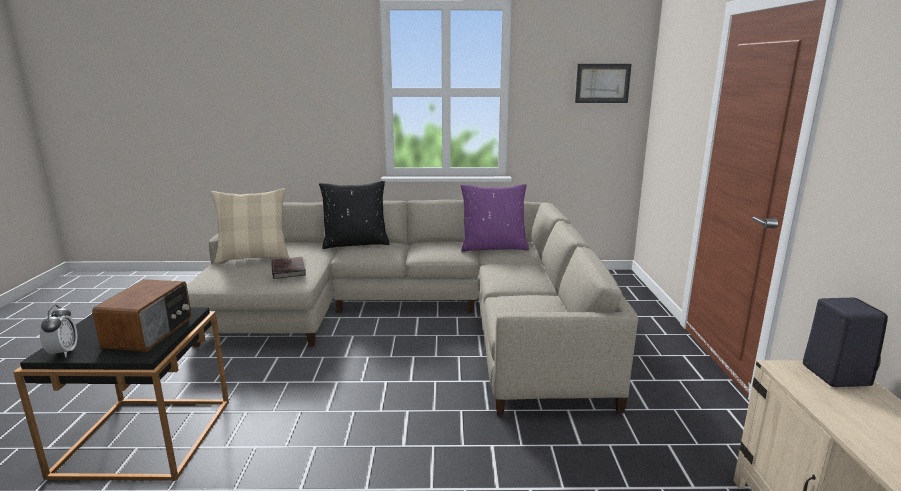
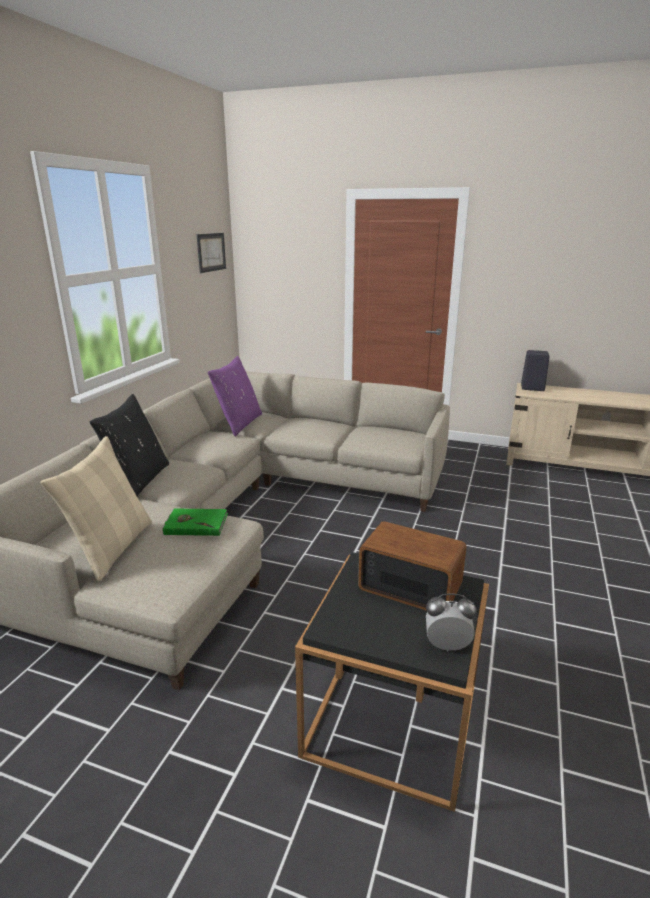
camera: 70 degrees left, 5 degrees up
brown book [271,257,306,279] -> green book [162,508,228,536]

